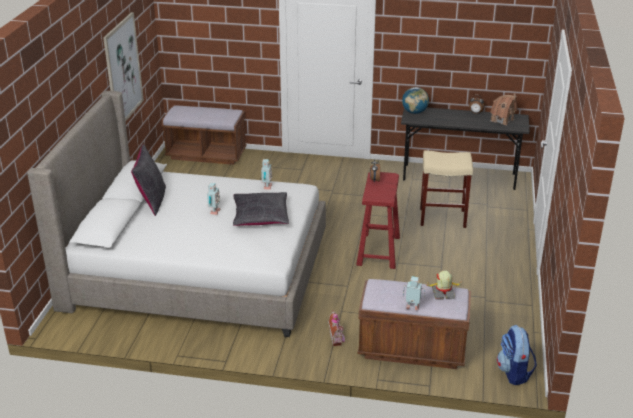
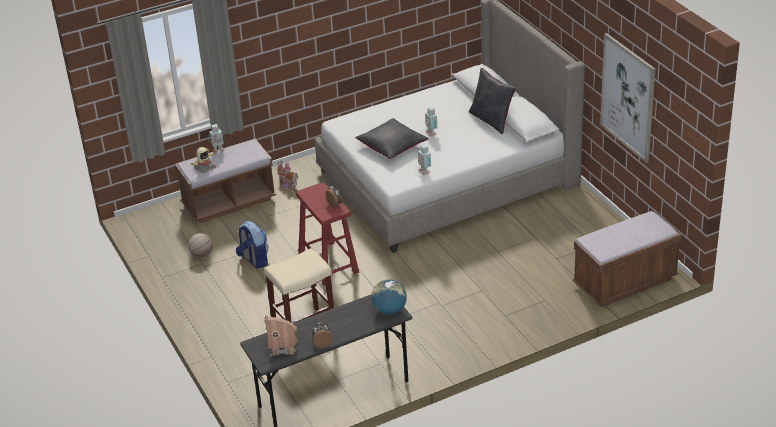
camera: 145 degrees right, 5 degrees up
backpack [497,325,537,385] -> backpack moved to [236,221,269,269]
none -> basketball [189,233,213,257]

